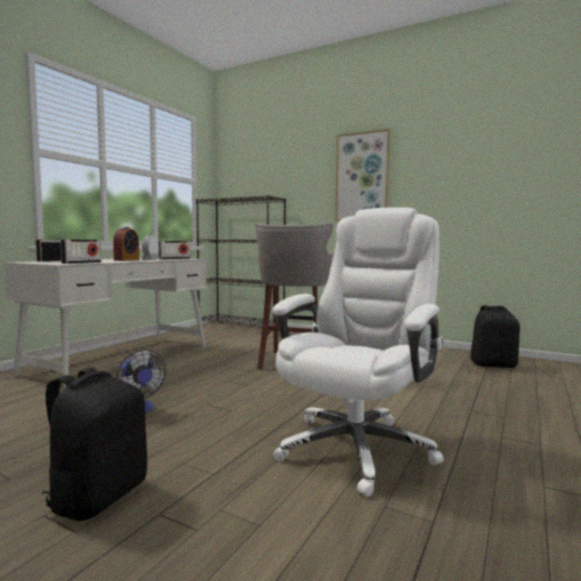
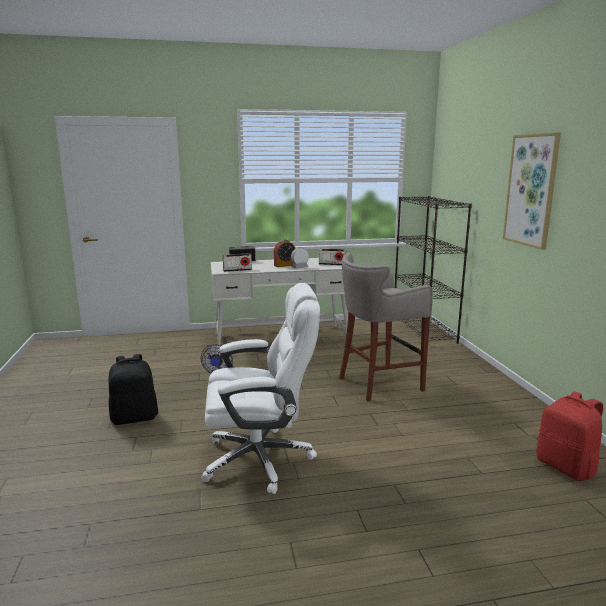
camera: 50 degrees right, 10 degrees up
black backpack [470,305,520,368] -> red backpack [536,391,603,481]

